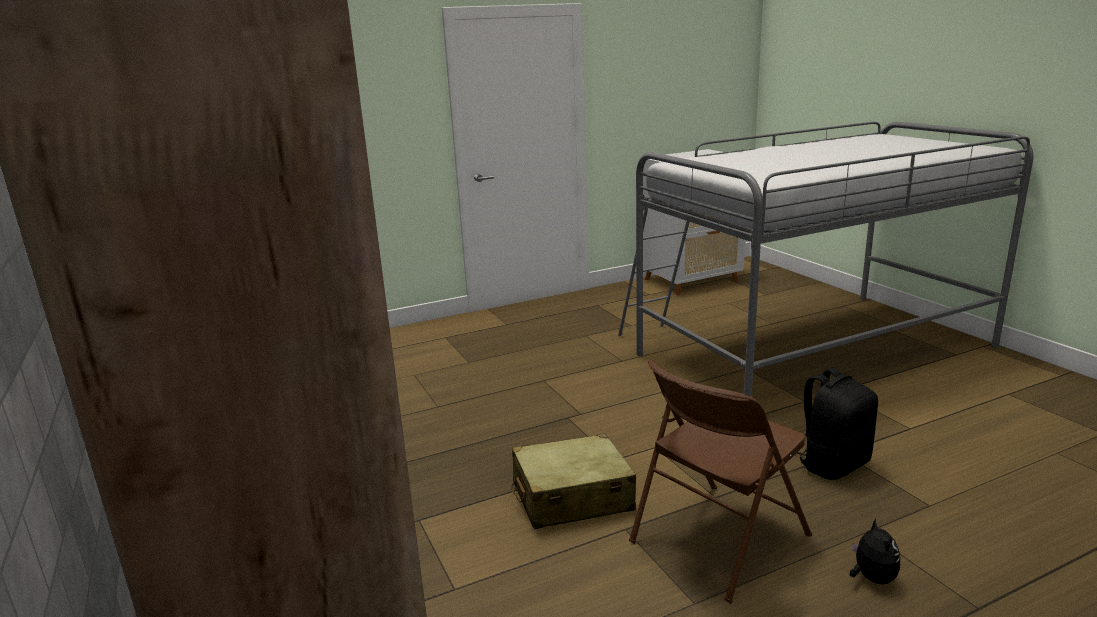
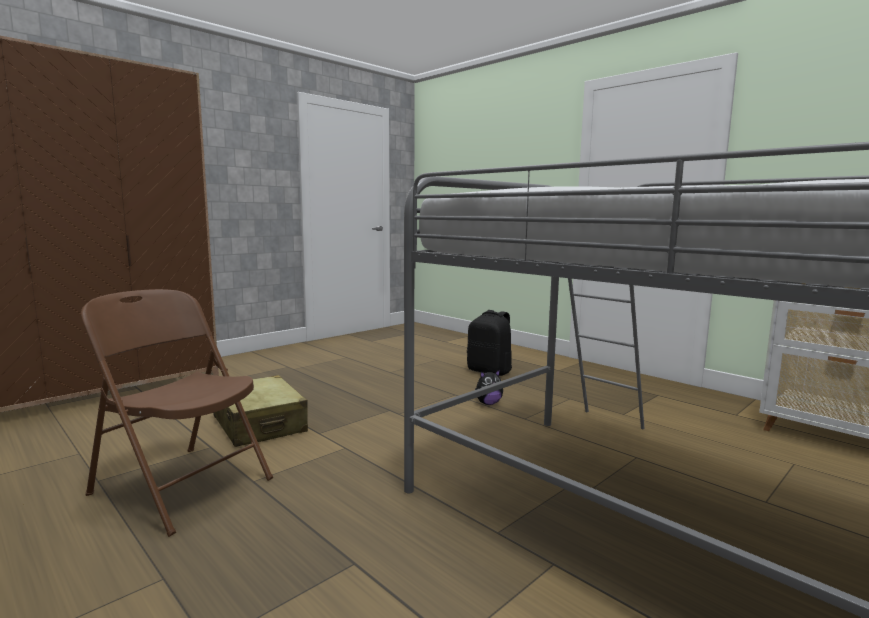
camera: 70 degrees right, 10 degrees down
black backpack [796,368,878,480] -> black backpack moved to [467,310,512,376]
plush toy [850,518,900,584] -> plush toy moved to [475,369,503,405]

